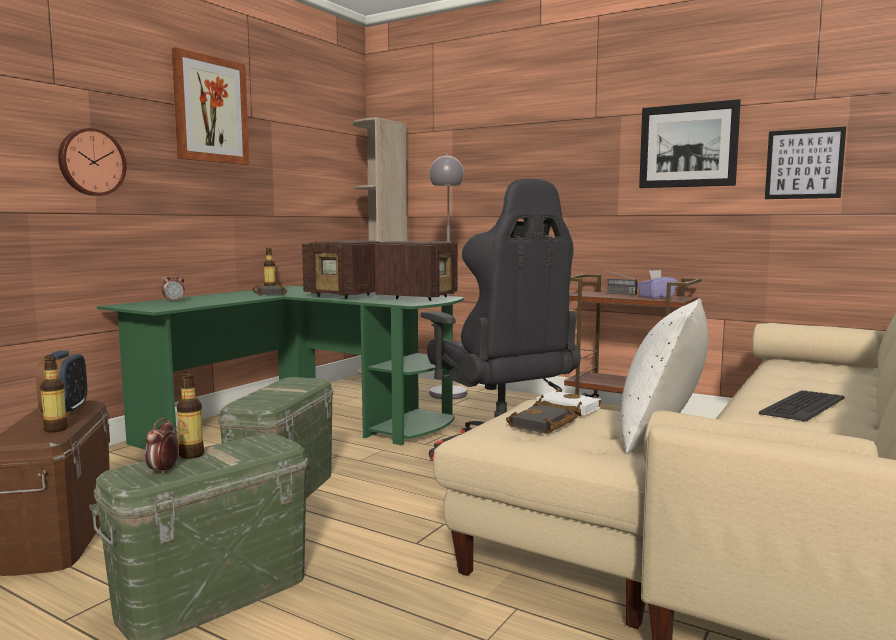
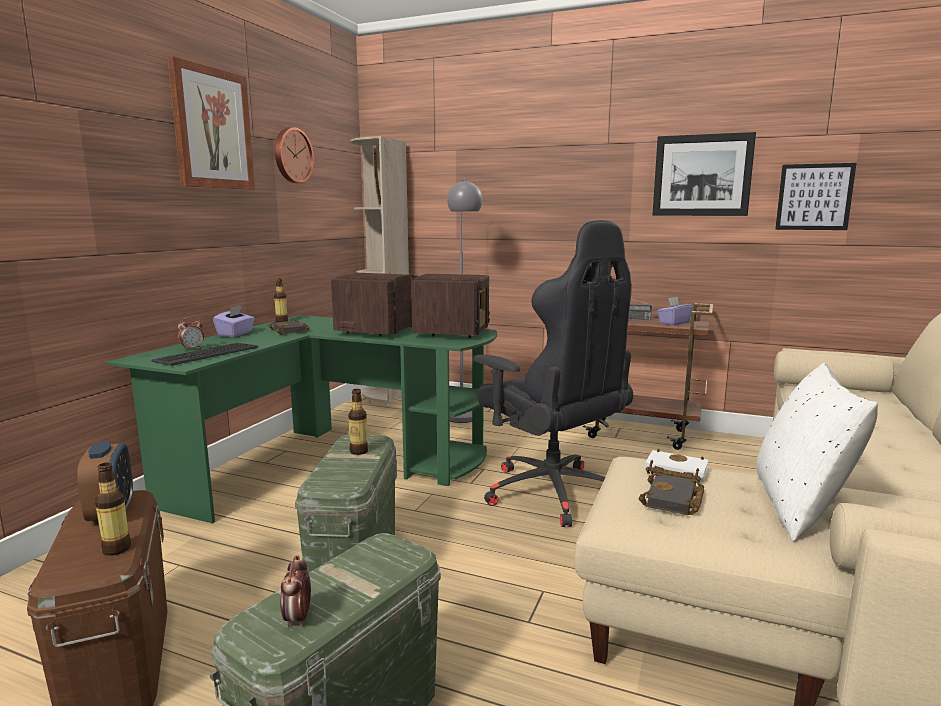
camera: 10 degrees left, 5 degrees up
wall clock [58,128,127,196] -> wall clock moved to [275,127,314,183]
bottle [177,372,204,459] -> bottle moved to [348,389,368,455]
radio [302,240,381,299] -> radio turned 90 degrees clockwise [331,273,417,336]
keyboard [759,390,845,422] -> keyboard moved to [152,343,258,366]
none -> purple tissue box [213,305,255,337]

